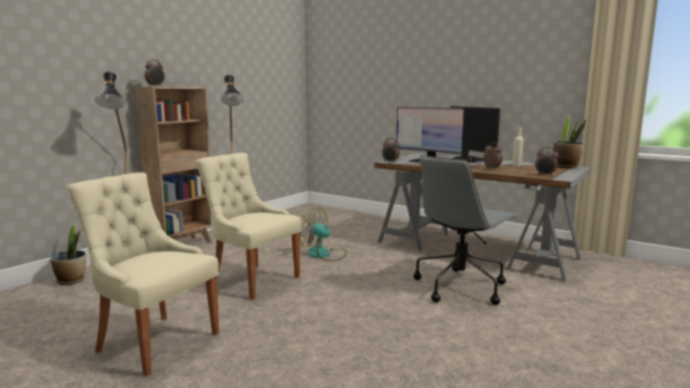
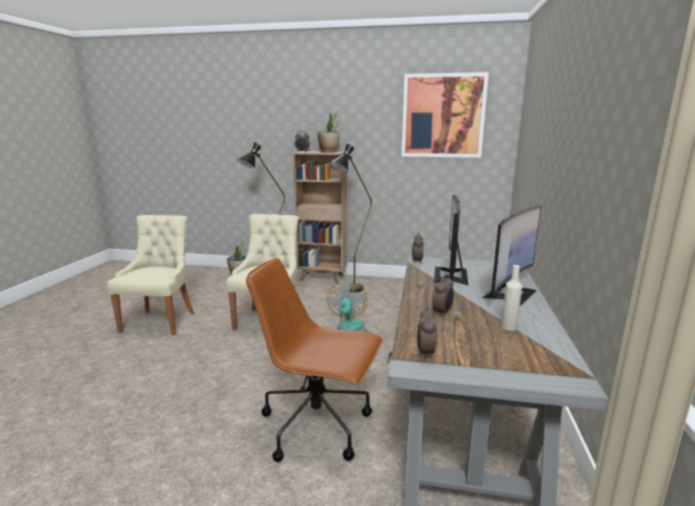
camera: 65 degrees right, 5 degrees up
grey office chair [414,156,517,305] -> brown office chair [246,258,383,462]
potted plant [553,115,586,169] -> potted plant moved to [317,110,340,153]
none -> picture [402,72,489,158]

